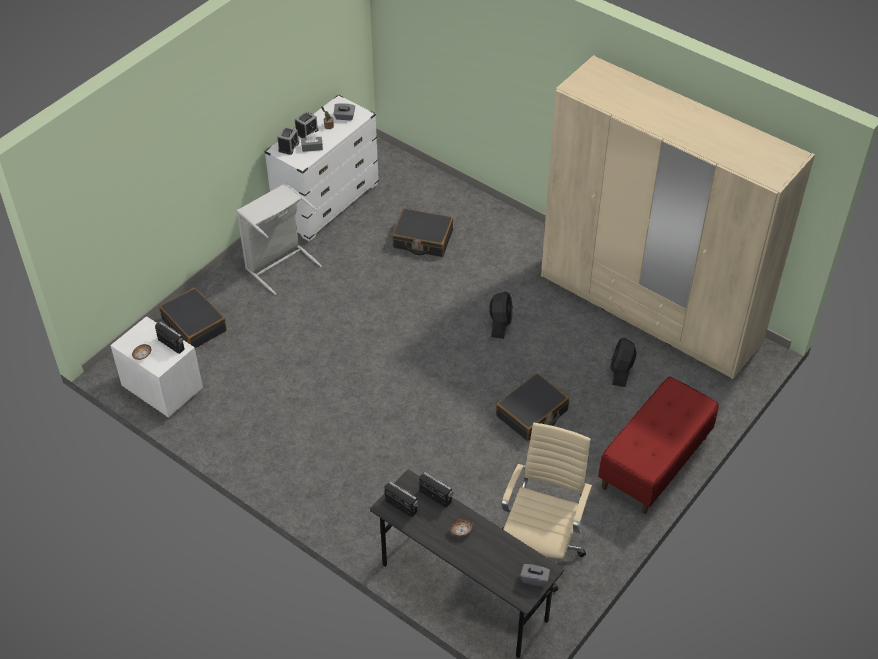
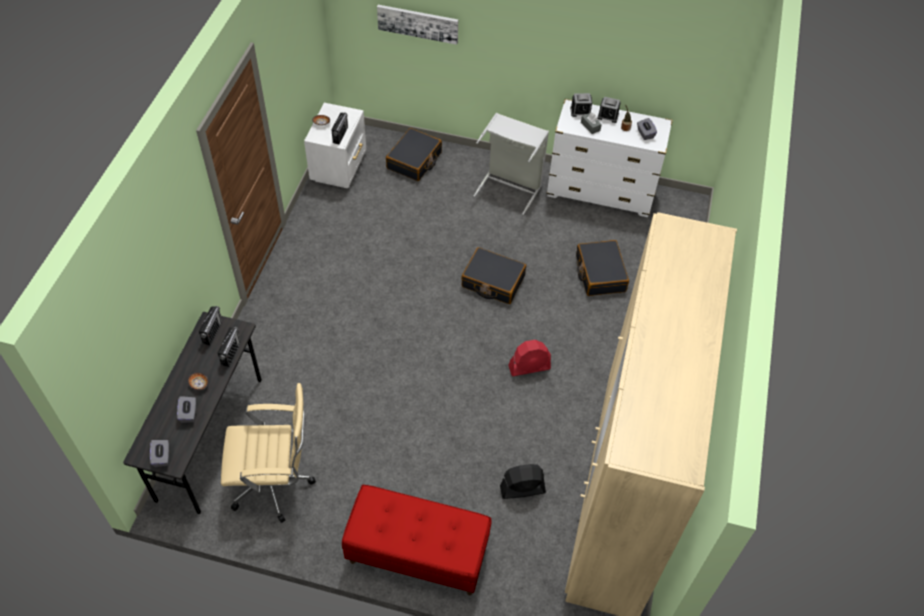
camera: 65 degrees right, 5 degrees up
black fan [489,292,513,339] -> red fan [508,340,551,376]
black suitcase [496,373,569,441] -> black suitcase moved to [461,247,526,304]
none -> grey tissue box [177,396,196,423]
none -> picture [377,5,458,45]

